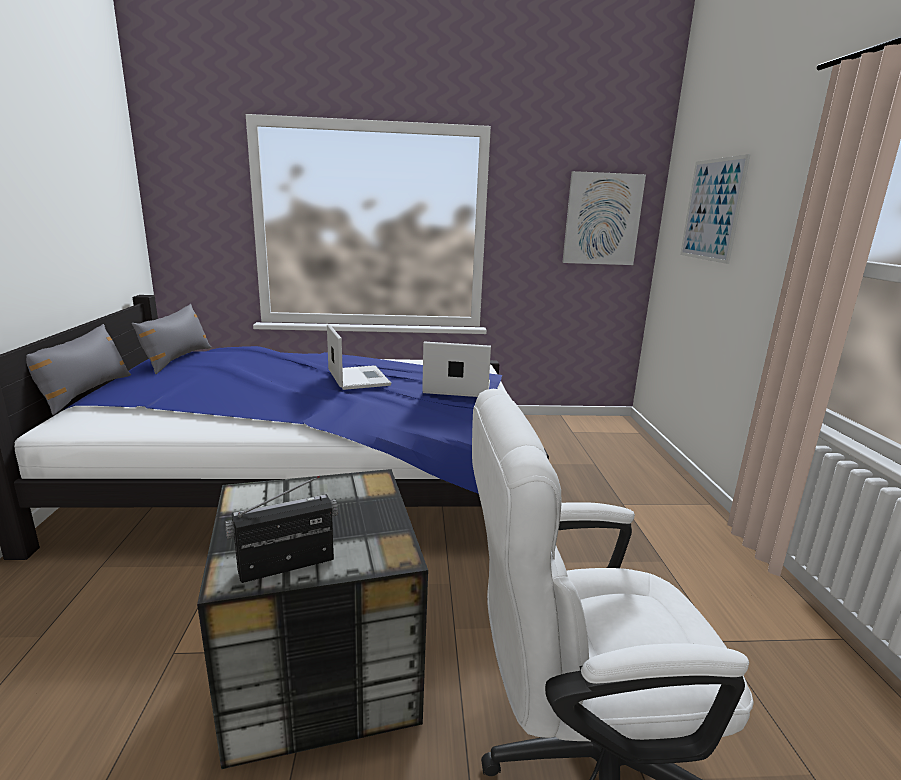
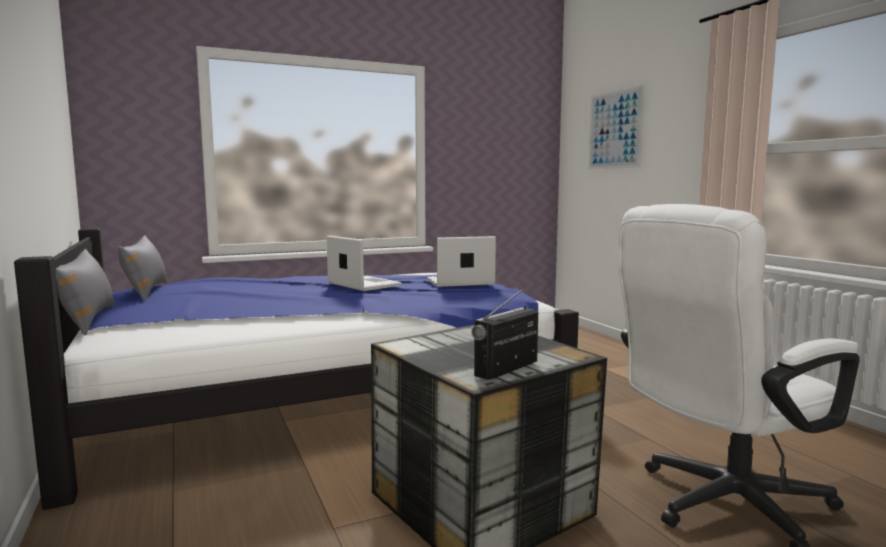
camera: 20 degrees left, 10 degrees down
picture [562,171,646,265] -> none

